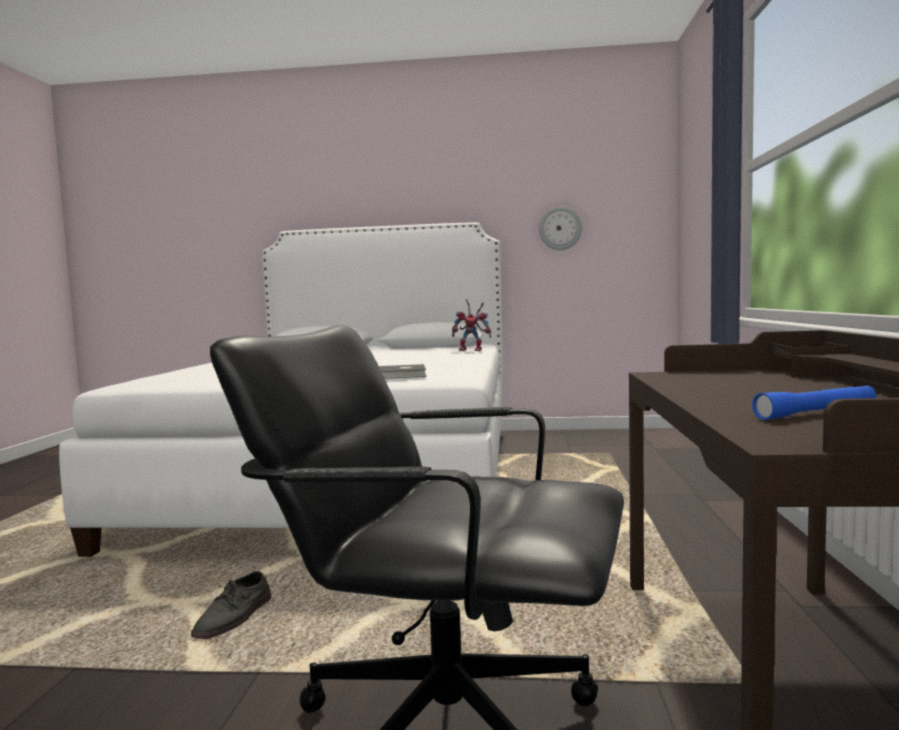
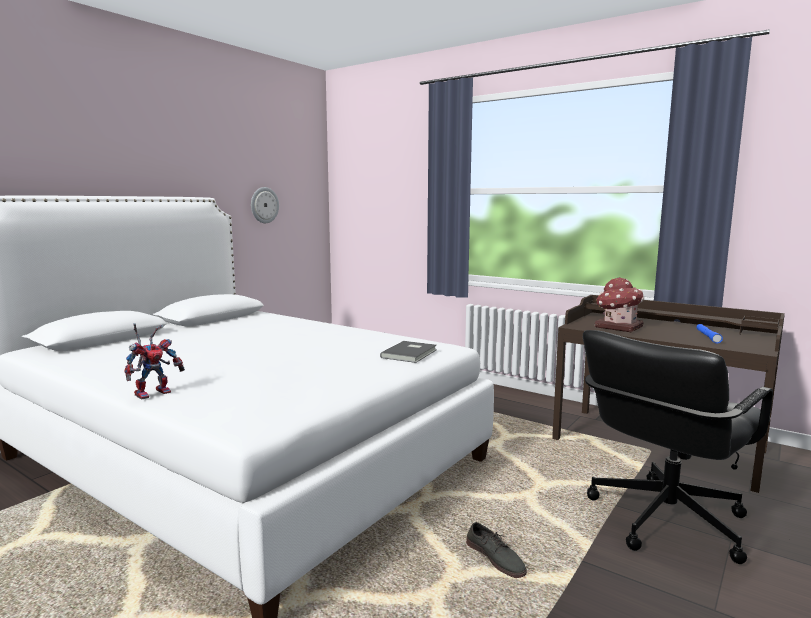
camera: 60 degrees left, 5 degrees up
toy robot [452,299,491,351] -> toy robot moved to [125,323,185,400]
none -> toy house [595,277,644,332]

